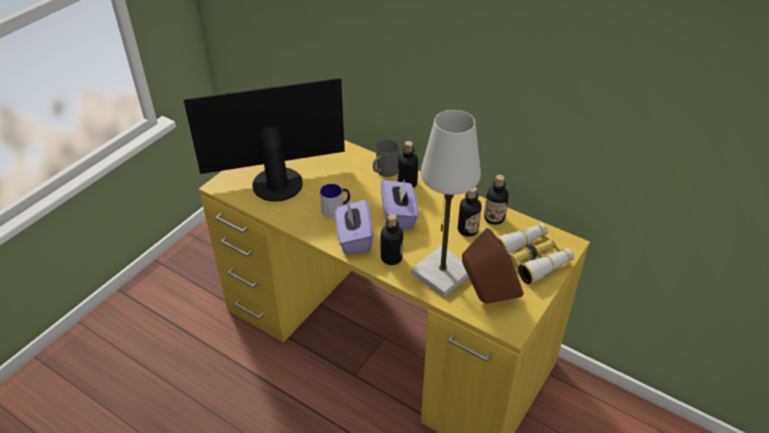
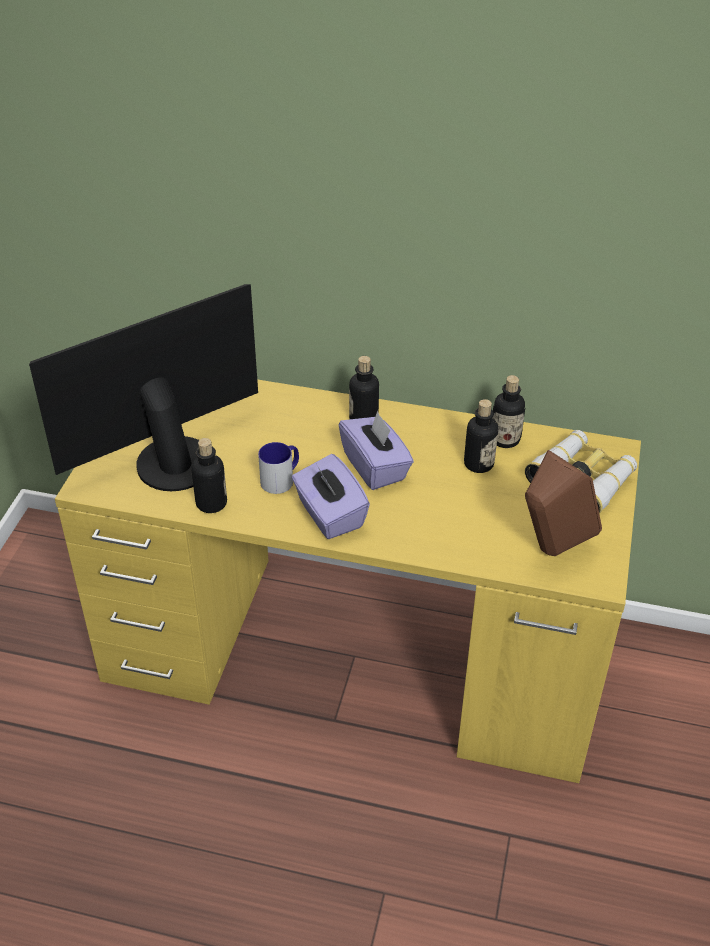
camera: 20 degrees left, 0 degrees up
grey mug [373,140,399,177] -> none
bottle [381,214,403,265] -> bottle moved to [191,438,227,513]
white table lamp [411,110,481,297] -> none

